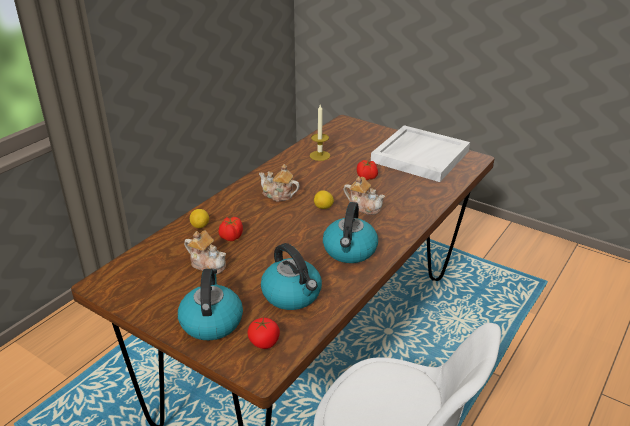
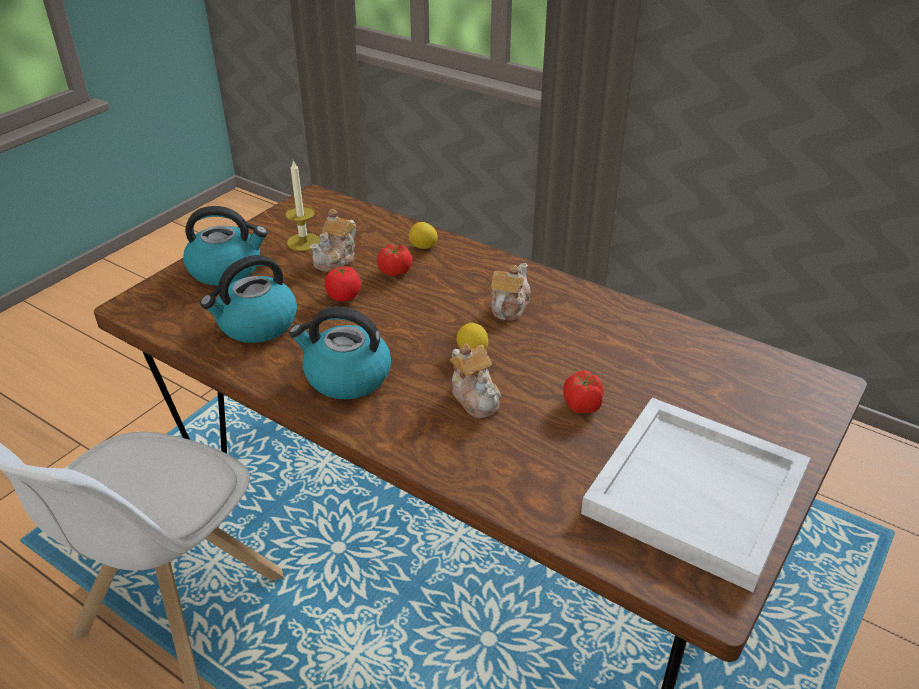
camera: 90 degrees right, 5 degrees up
tomato [248,317,280,349] -> tomato moved to [325,266,361,301]
candle [310,105,330,161] -> candle moved to [286,160,320,251]
teapot [343,176,385,215] -> teapot turned 60 degrees counterclockwise [450,343,501,418]

